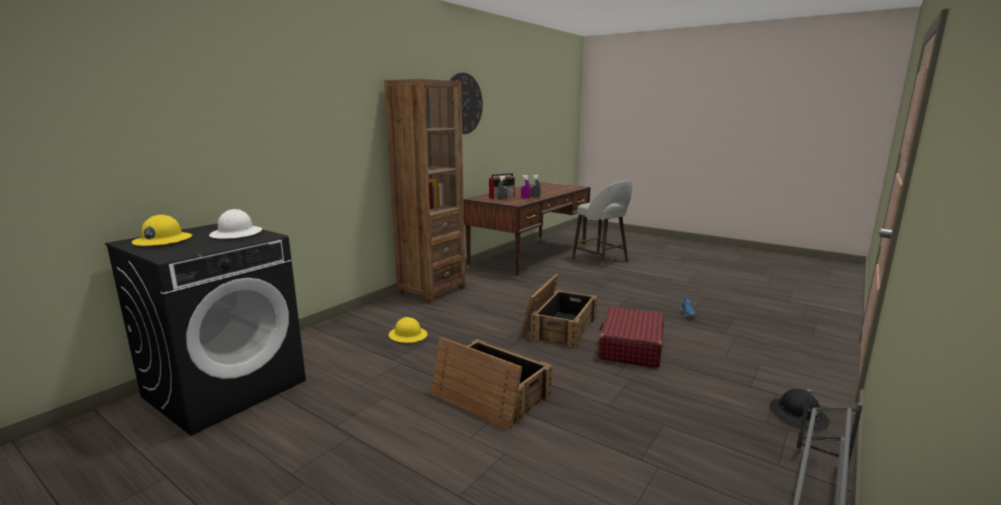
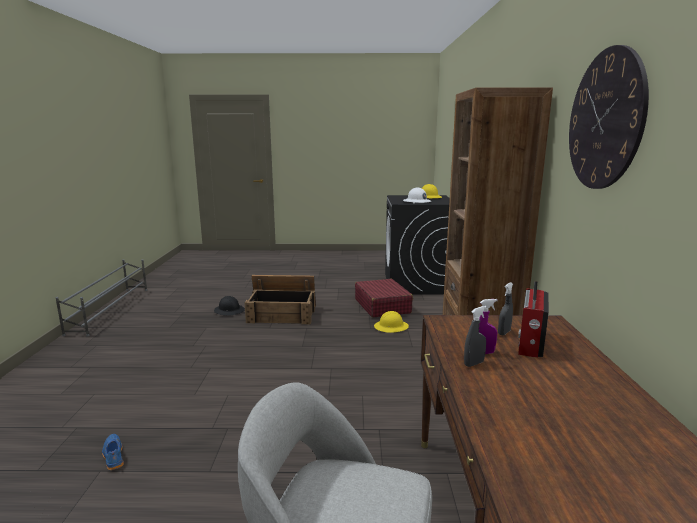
camera: 145 degrees right, 0 degrees up
crate [519,274,597,348] -> none
red suitcase [598,307,664,368] -> red suitcase moved to [355,279,413,317]
black hard hat [770,389,829,429] -> black hard hat moved to [214,296,245,315]

